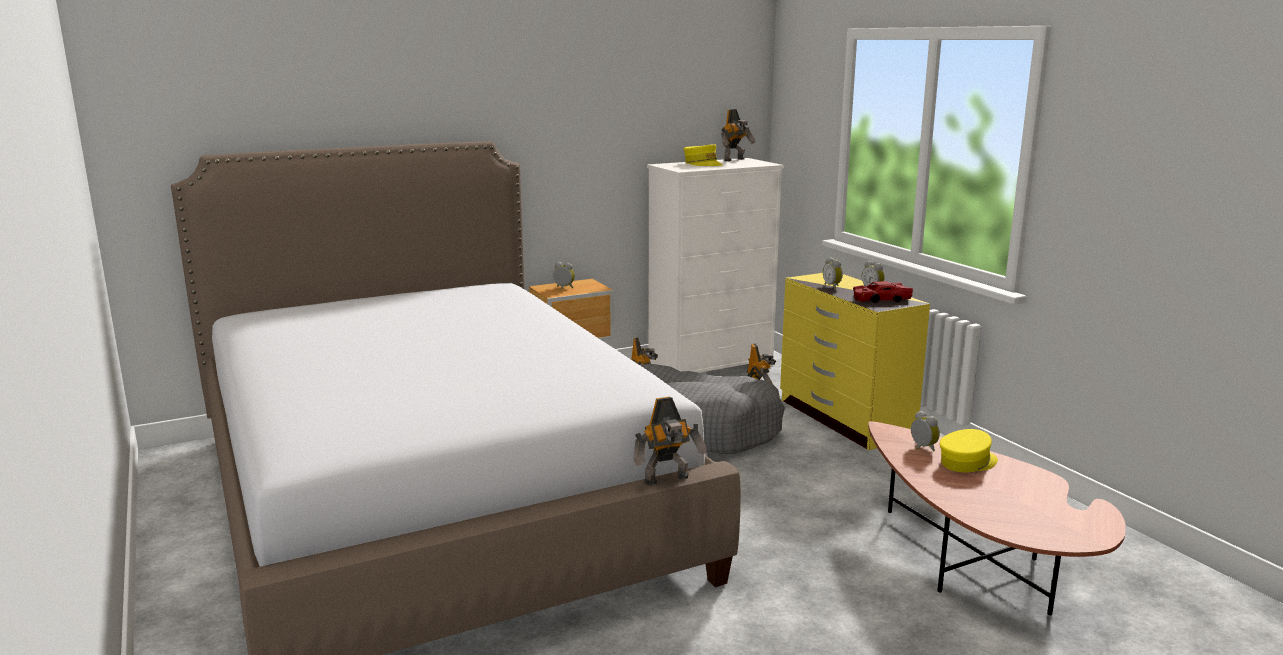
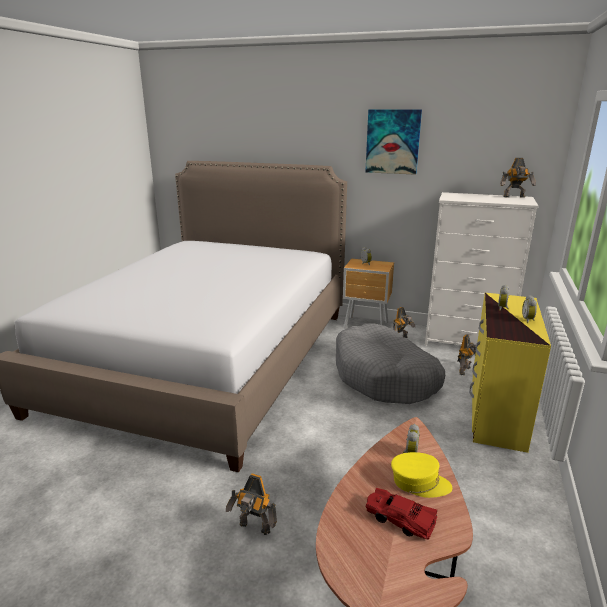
camera: 45 degrees right, 5 degrees up
toy robot [633,396,707,485] -> toy robot moved to [226,473,277,535]
yellow cap [684,144,723,166] -> none
red toy car [853,281,913,303] -> red toy car moved to [366,488,437,540]
none -> picture [365,109,422,175]

